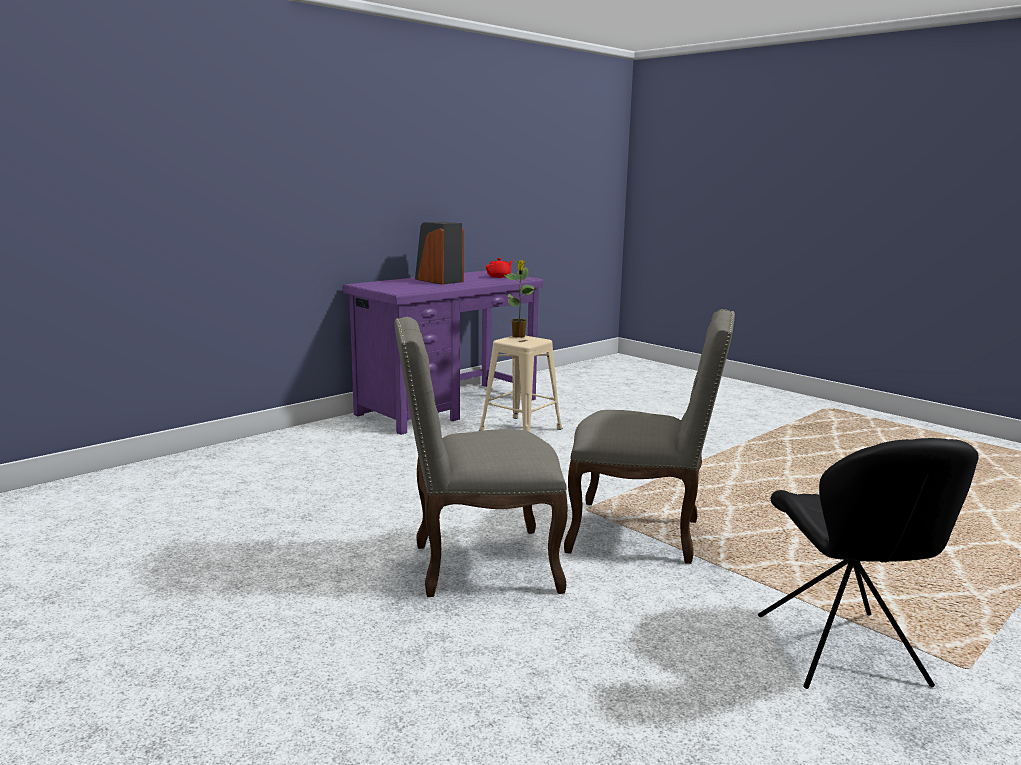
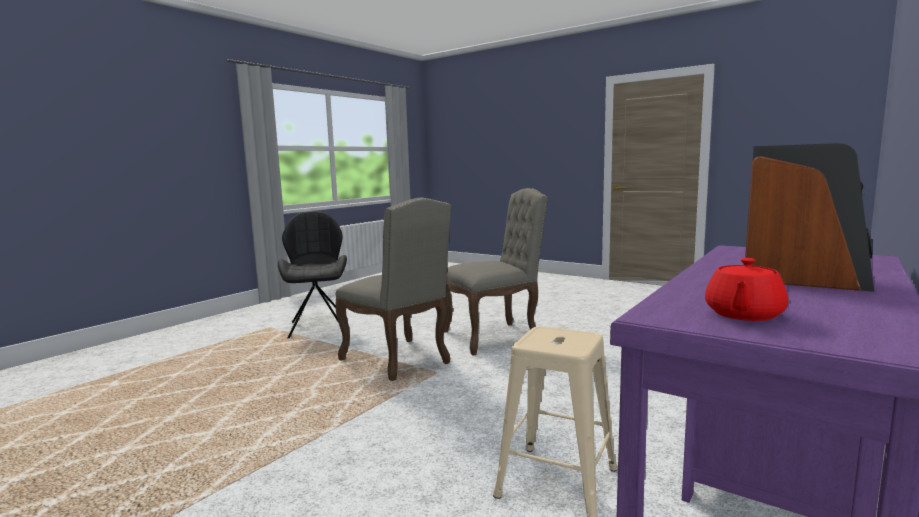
camera: 170 degrees right, 5 degrees down
potted plant [504,260,535,338] -> none
grey chair [564,309,735,564] -> grey chair turned 135 degrees counterclockwise [335,197,451,381]

